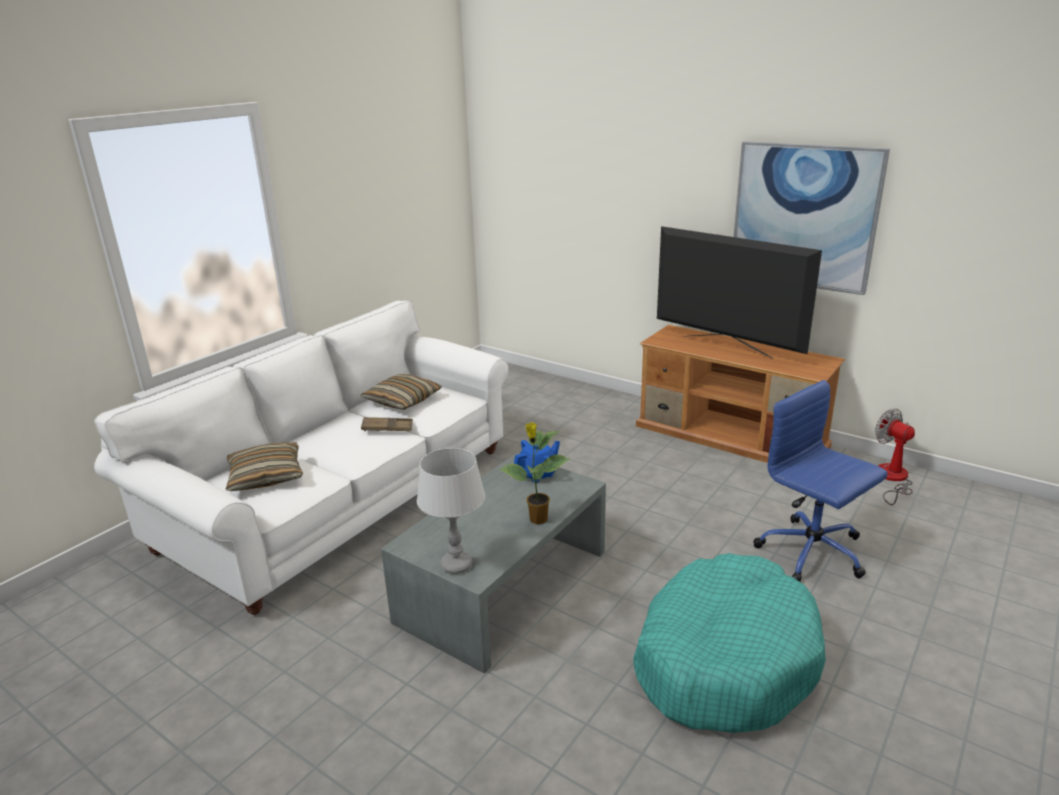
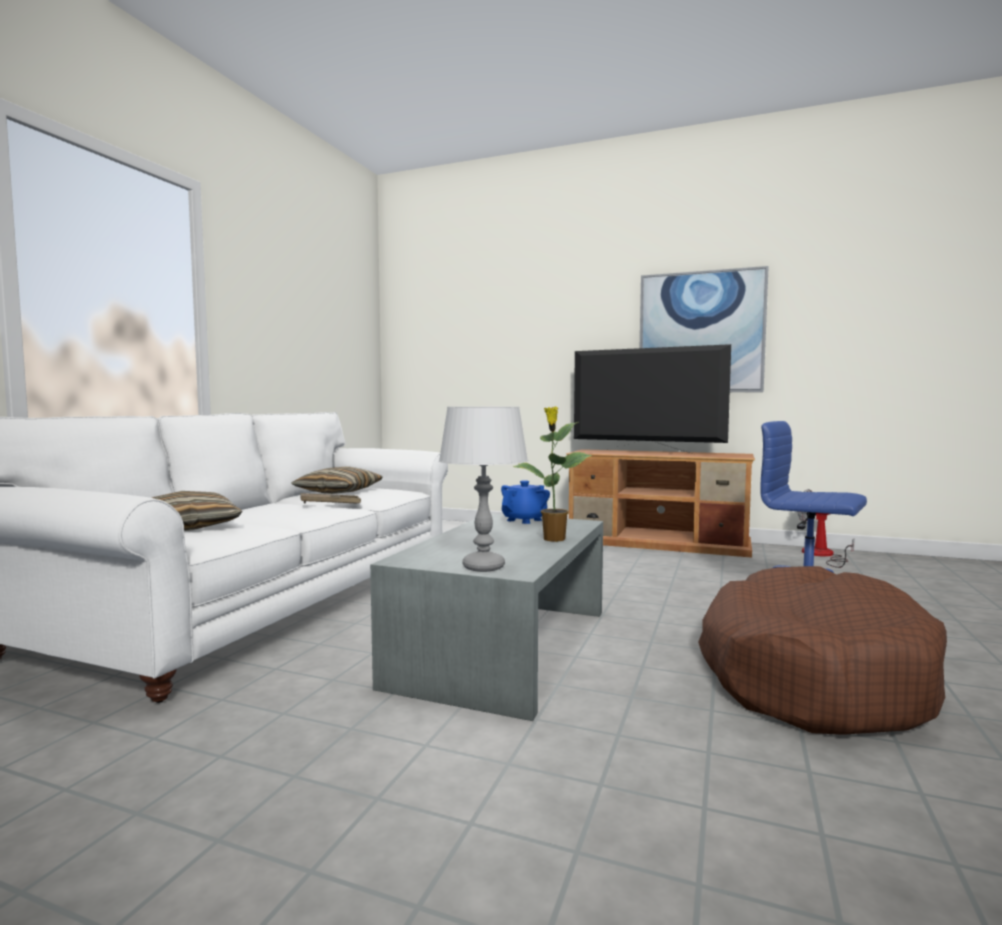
camera: 15 degrees left, 20 degrees down
turquoise dog bed [633,553,826,733] -> brown dog bed [698,566,947,735]

